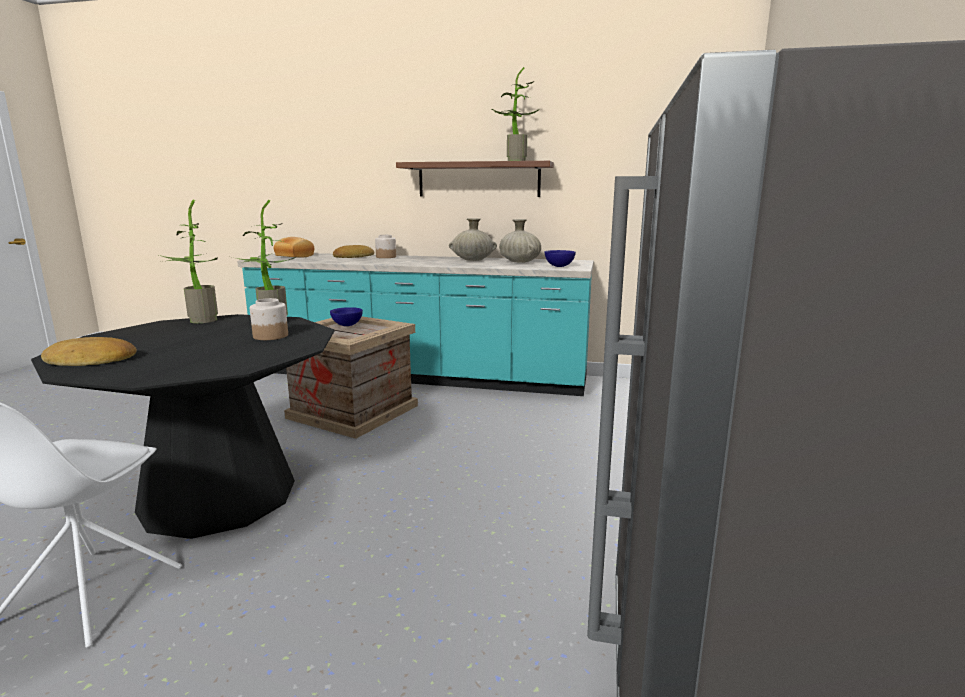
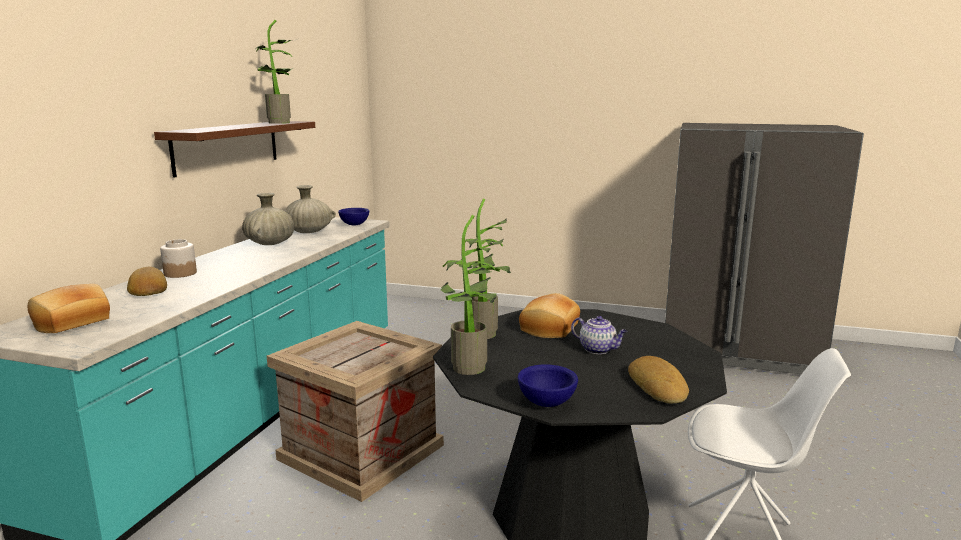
camera: 85 degrees left, 0 degrees up
jar [250,298,288,340] -> bread [519,293,580,338]
blue bowl [330,307,363,326] -> blue bowl moved to [518,364,578,407]
none -> teapot [571,316,628,354]

